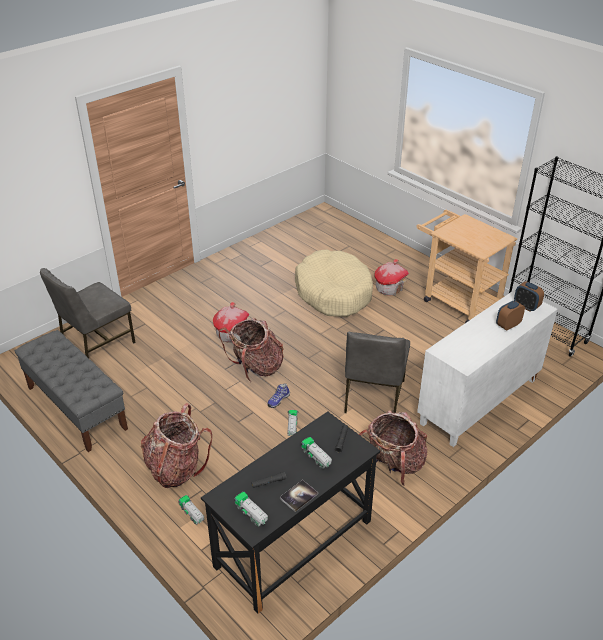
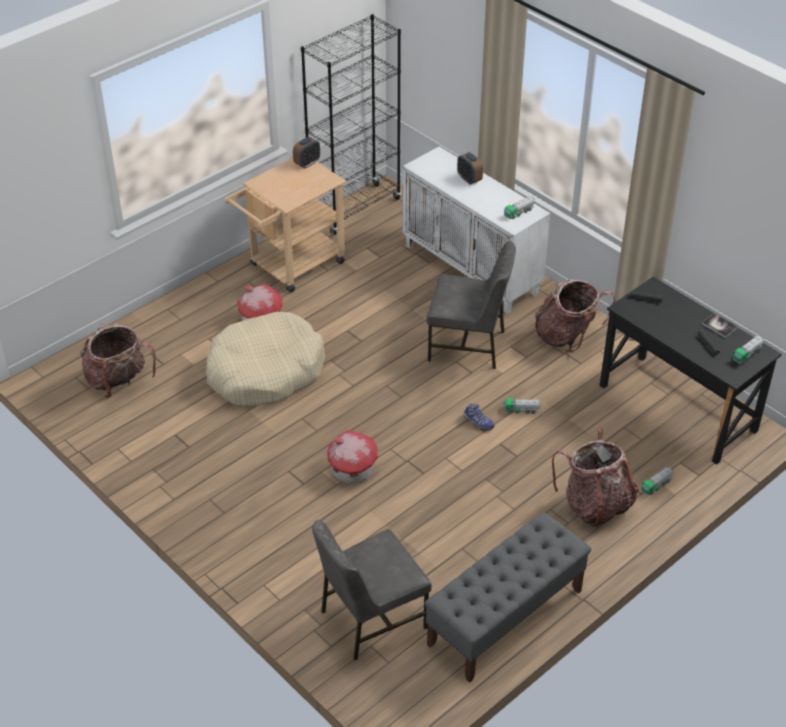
camera: 90 degrees left, 5 degrees up
grey chair [40,268,136,358] -> grey chair turned 105 degrees clockwise [312,520,432,660]
backpack [219,318,284,382] -> backpack moved to [80,323,156,398]
toy truck [301,437,332,469] -> toy truck moved to [504,196,534,219]
alarm clock [514,282,544,312] -> alarm clock moved to [293,137,320,169]

